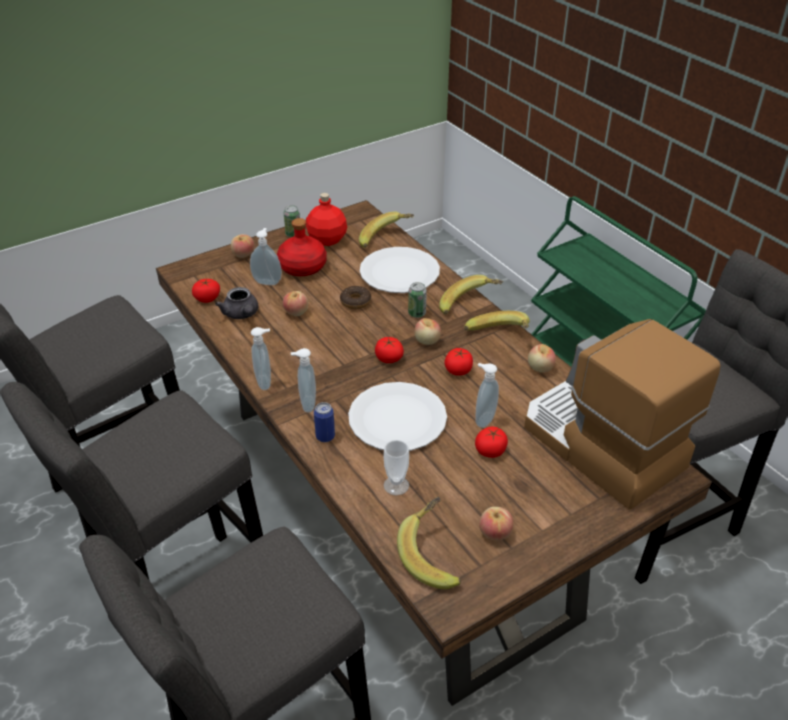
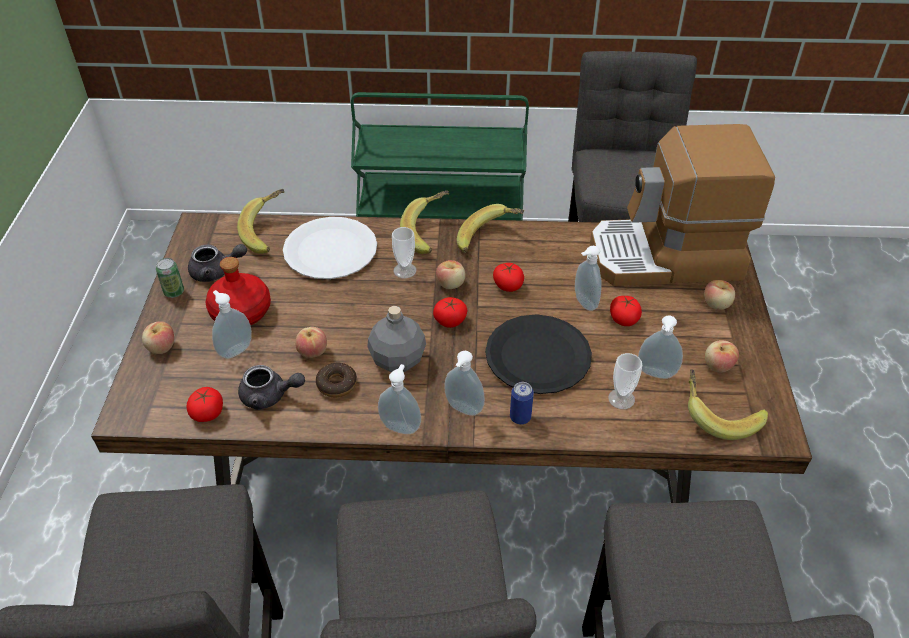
camera: 55 degrees left, 5 degrees up
red bottle [306,193,347,246] -> grey teapot [188,244,247,282]
donut [340,286,371,309] -> donut moved to [316,363,357,397]
white plate [348,382,447,451] -> black plate [485,314,592,394]
can [408,282,427,318] -> cup [392,227,416,278]
apple [528,344,556,373] -> apple moved to [704,280,735,310]
none -> grey bottle [367,306,426,372]
none -> soap dispenser [638,315,683,379]

